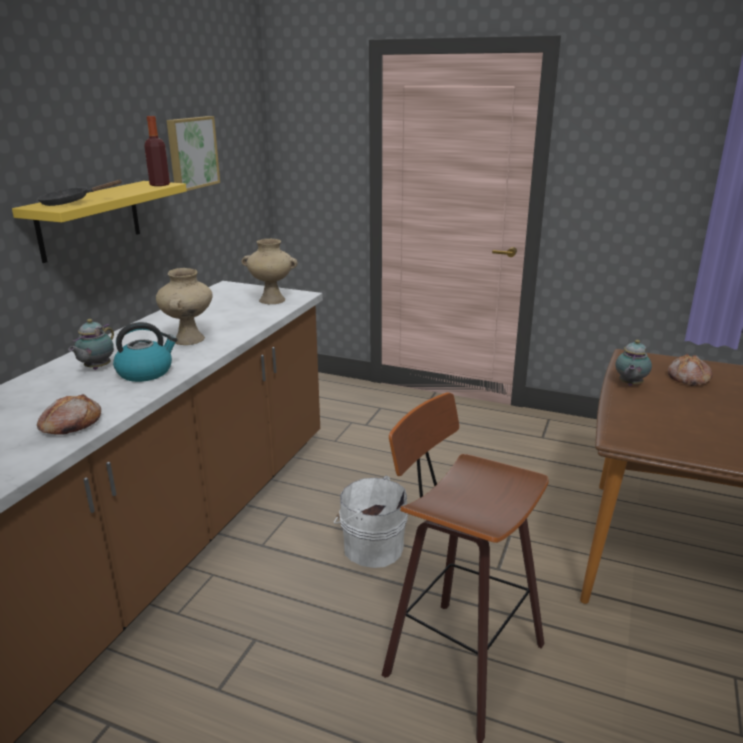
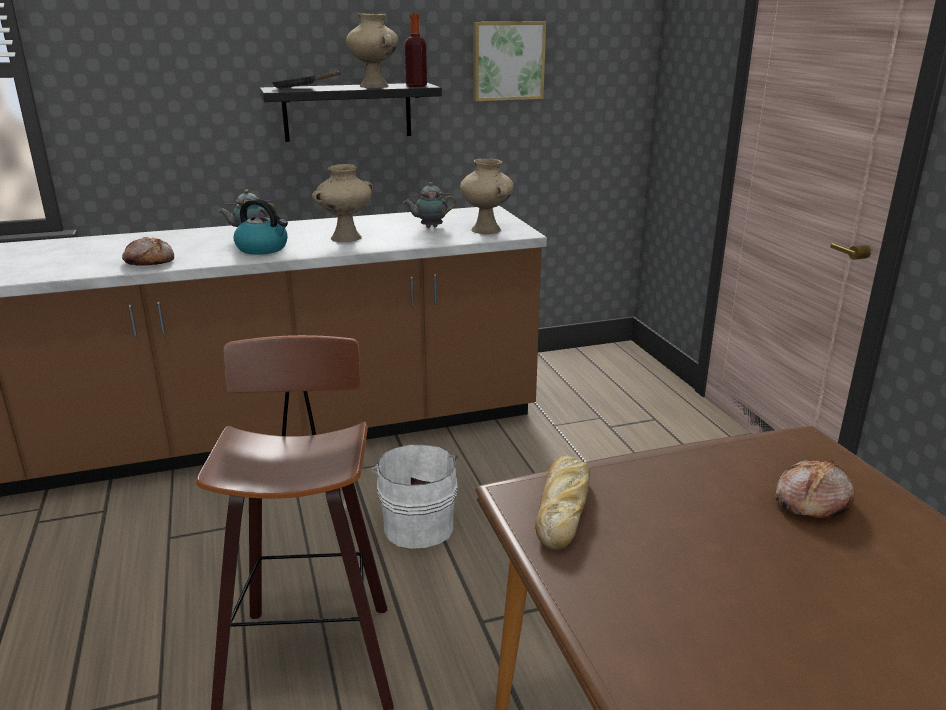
camera: 50 degrees right, 0 degrees up
yellow shelf [12,181,187,263] -> black shelf [260,83,442,142]
teapot [615,340,652,386] -> teapot moved to [403,182,457,228]
none -> beige vase [346,13,399,88]
none -> bread [535,456,590,550]

